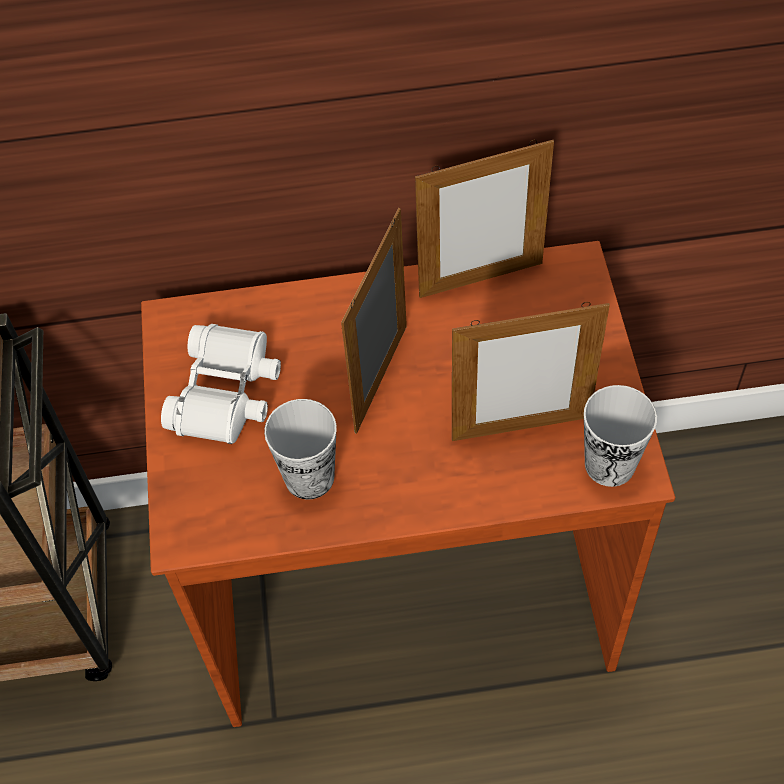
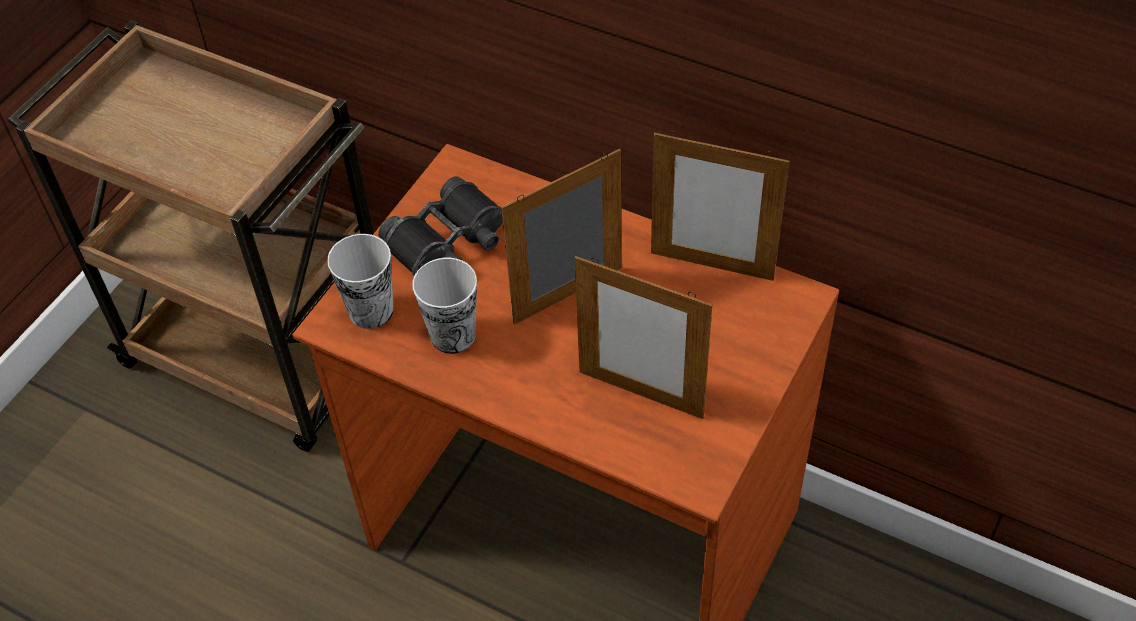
camera: 35 degrees right, 5 degrees down
white binoculars [161,324,281,444] -> black binoculars [378,176,503,275]
cup [584,385,657,487] -> cup moved to [327,234,394,329]

